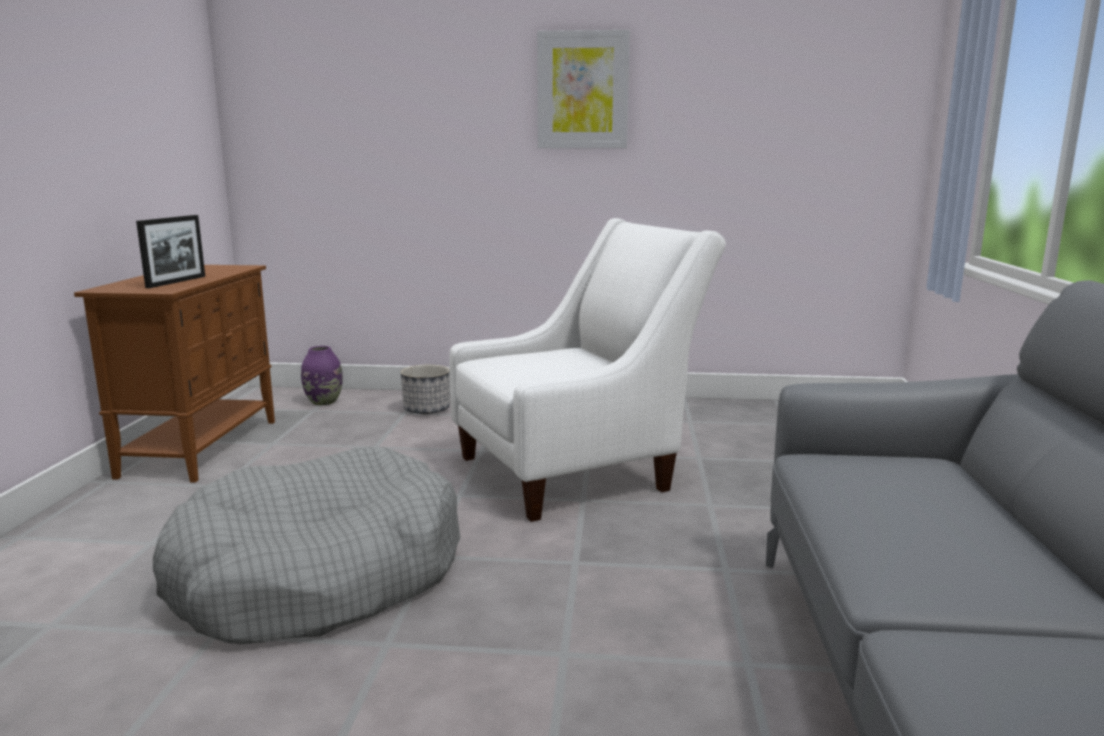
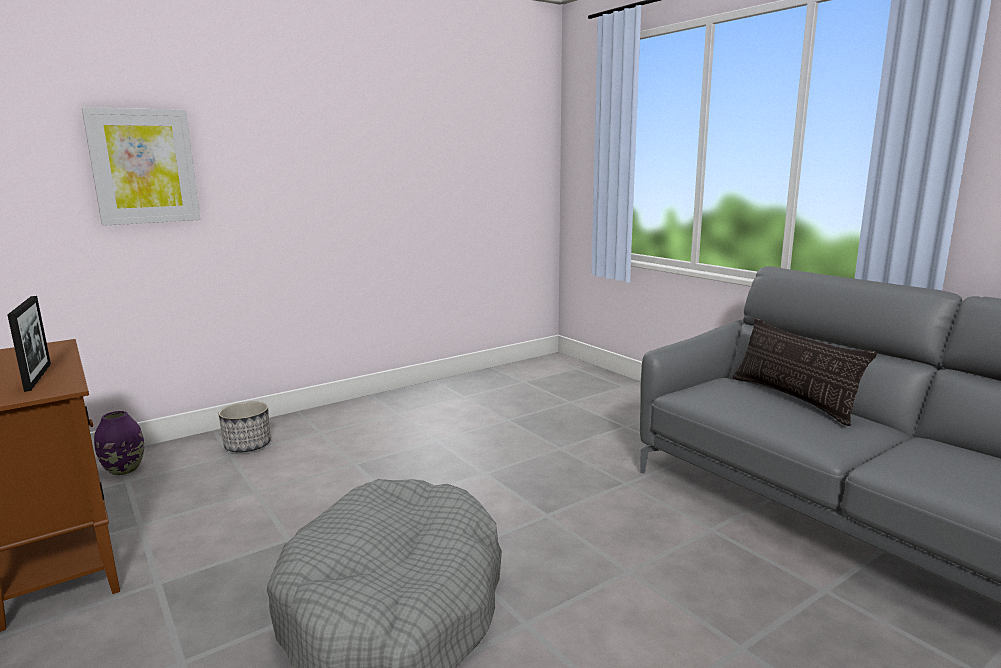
camera: 40 degrees left, 0 degrees up
white armchair [449,218,726,522] -> none
picture [537,30,630,148] -> picture moved to [82,107,200,226]
none -> pillow [733,318,877,426]

